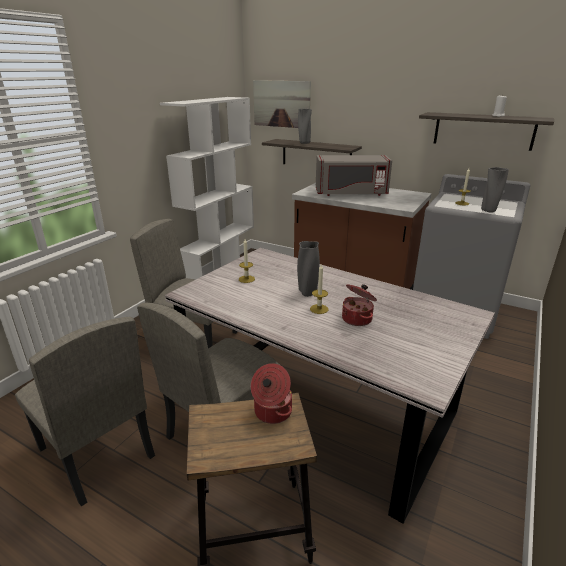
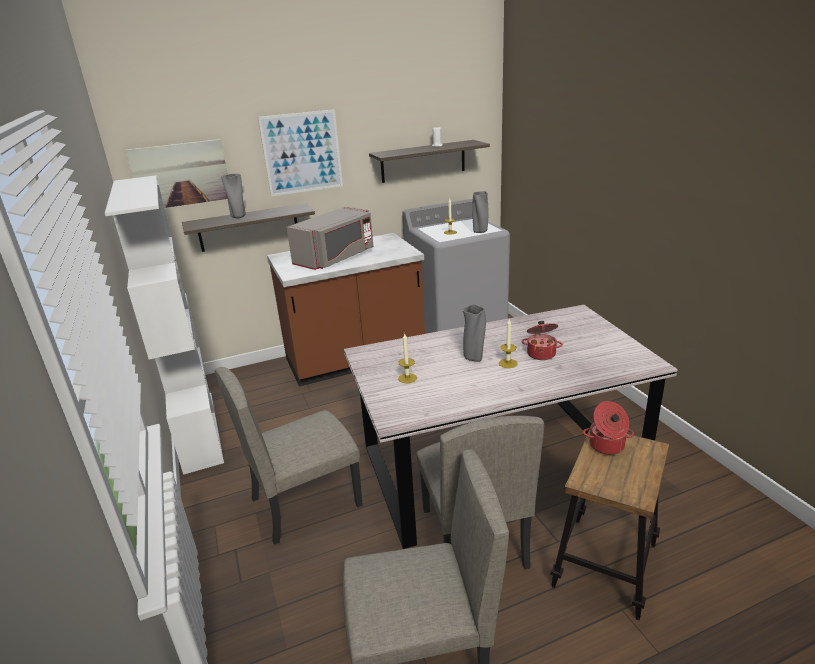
camera: 50 degrees left, 0 degrees up
none -> picture [258,109,343,196]

